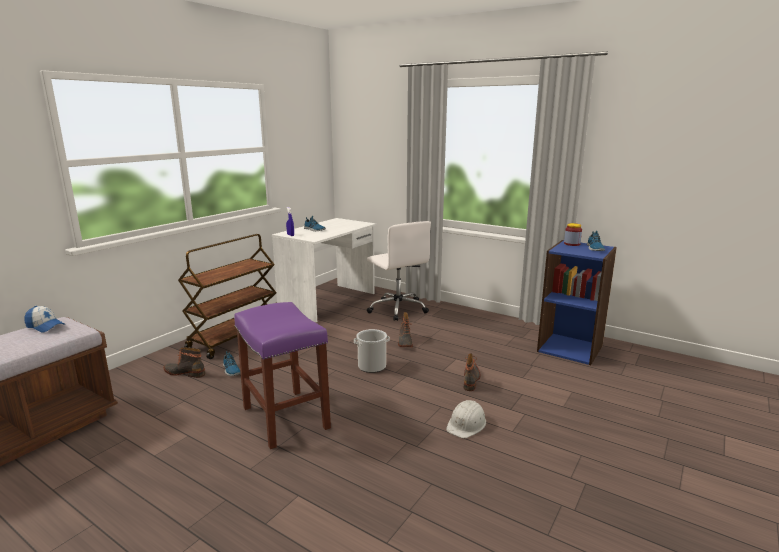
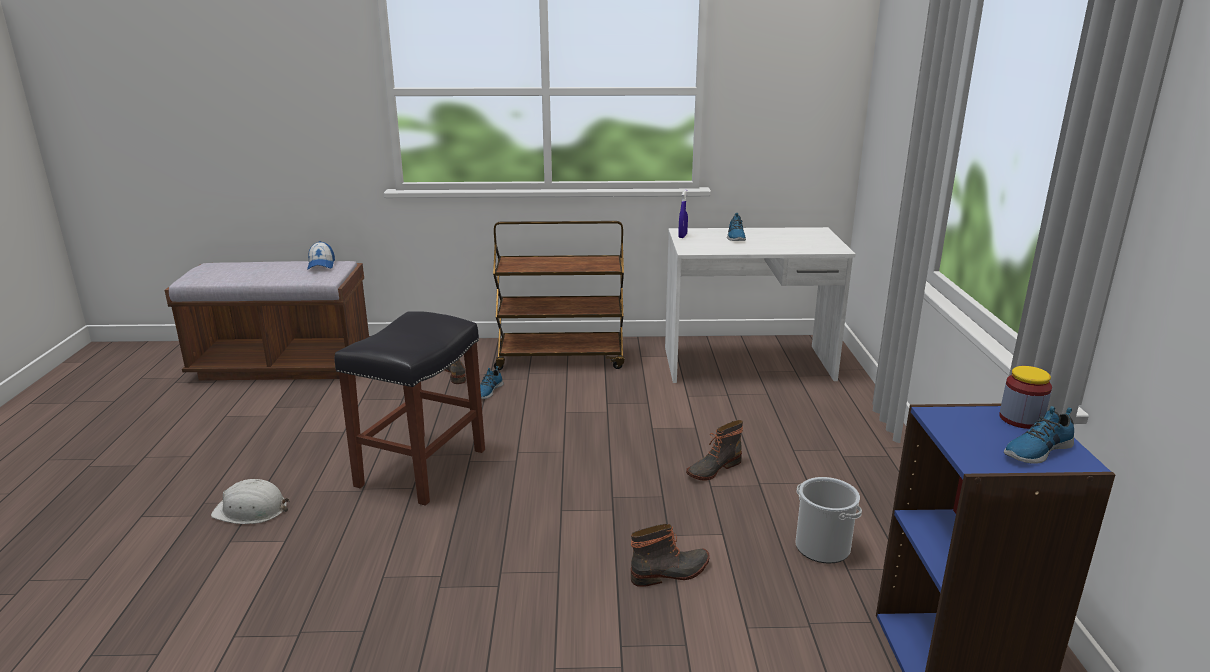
camera: 55 degrees right, 5 degrees up
purple stool [234,302,331,449] -> black stool [335,311,485,506]
bucket [354,329,390,373] -> bucket moved to [795,477,862,564]
white office chair [367,221,431,321] -> none
white hard hat [446,400,486,438] -> white hard hat moved to [211,479,290,524]

